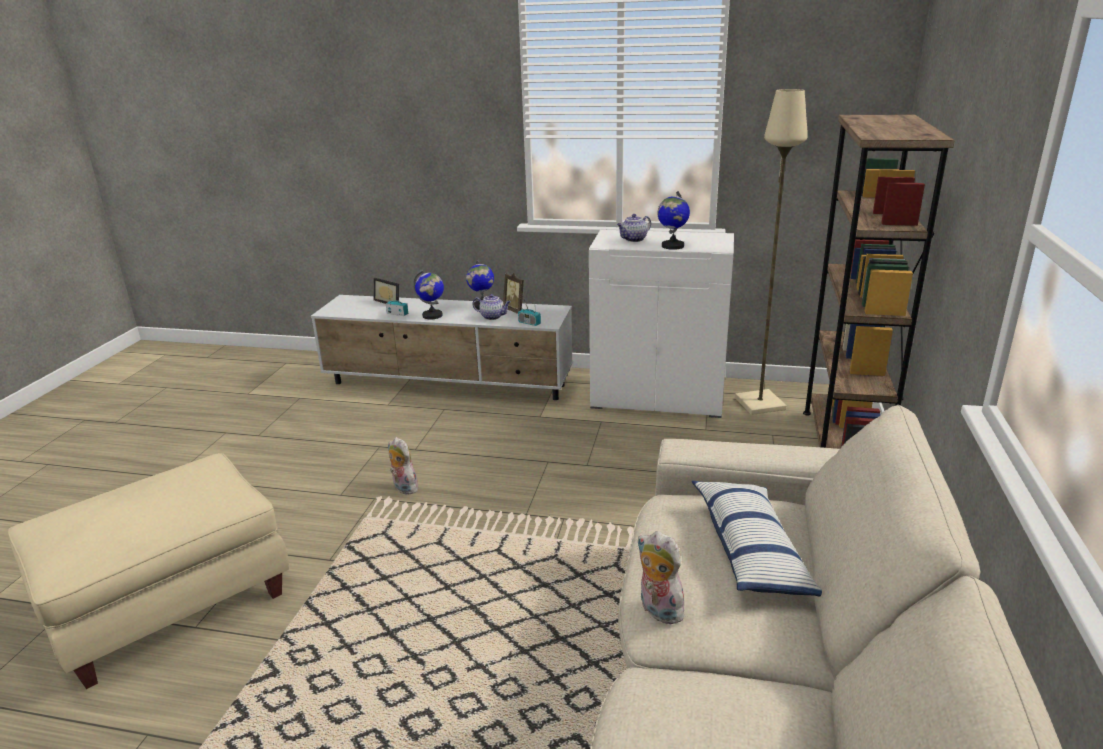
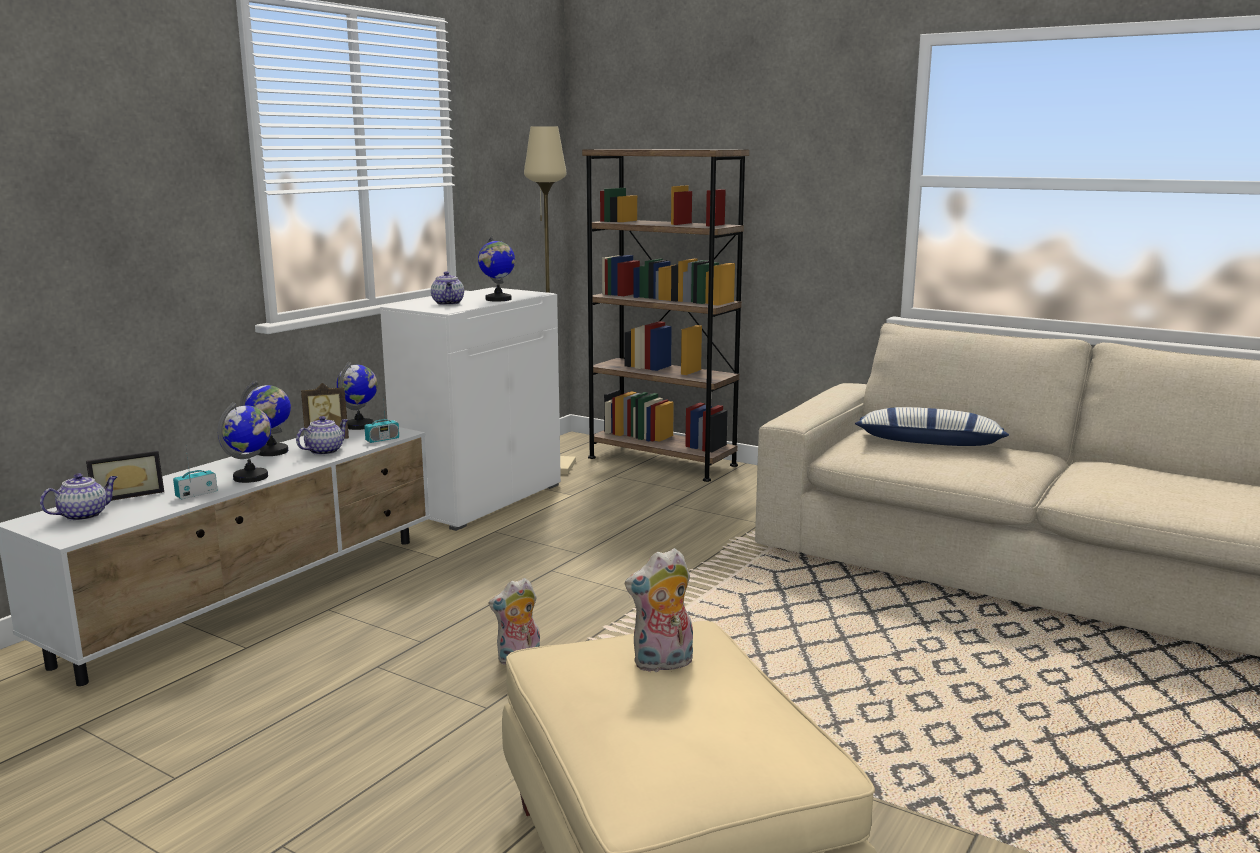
camera: 70 degrees left, 10 degrees down
plush toy [638,531,690,624] -> plush toy moved to [625,548,693,673]
none -> teapot [40,473,117,521]
none -> globe [337,362,378,430]

